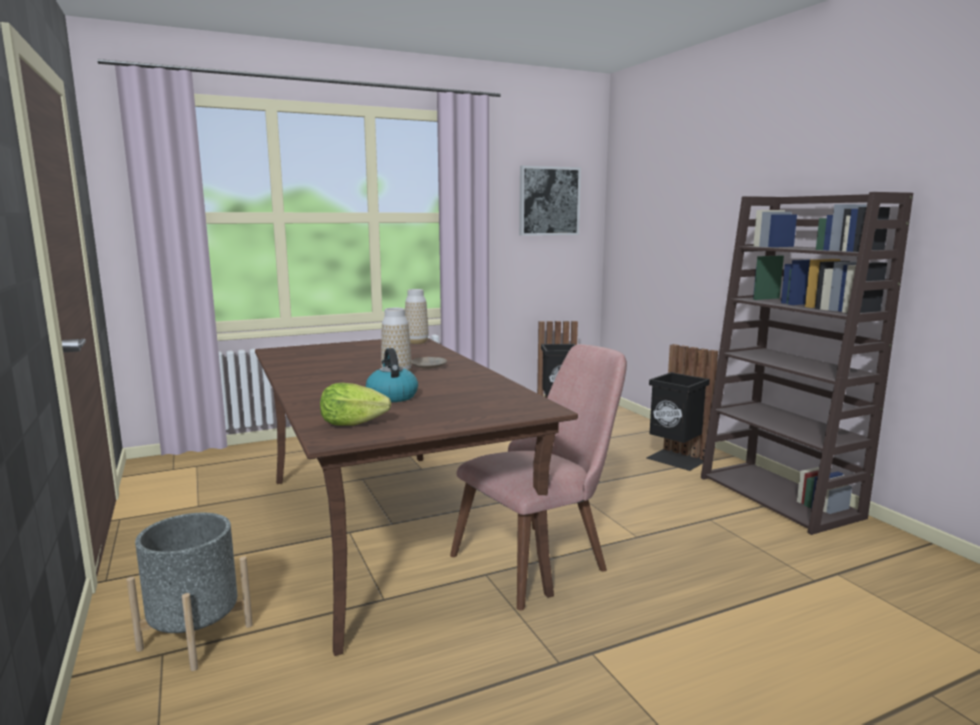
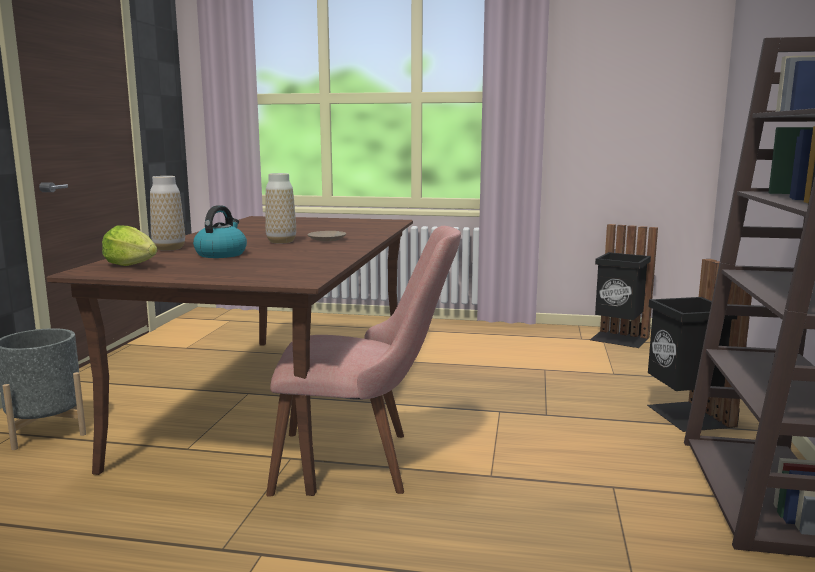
camera: 35 degrees right, 0 degrees up
vase [405,289,429,344] -> vase moved to [150,176,185,251]
picture [519,166,581,236] -> none

